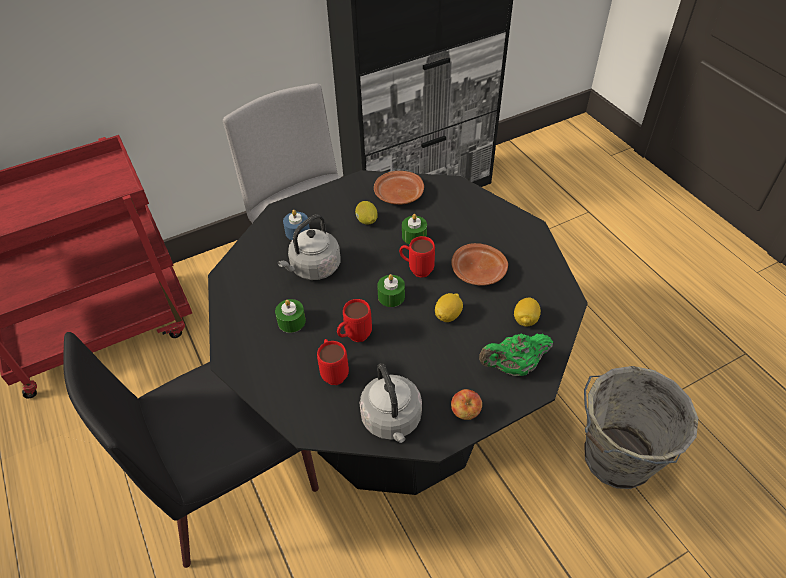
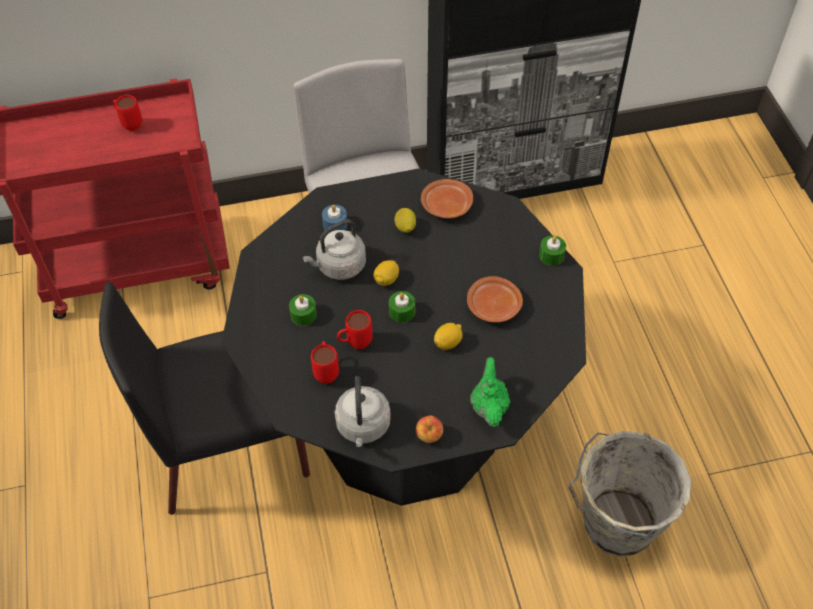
camera: 15 degrees right, 5 degrees up
red mug [399,236,435,278] -> red mug moved to [113,95,142,131]
green candle [402,214,427,245] -> green candle moved to [539,236,566,266]
green teapot [479,333,553,376] -> green teapot turned 90 degrees clockwise [470,357,510,427]
lemon [514,297,541,327] -> lemon moved to [373,260,399,286]

